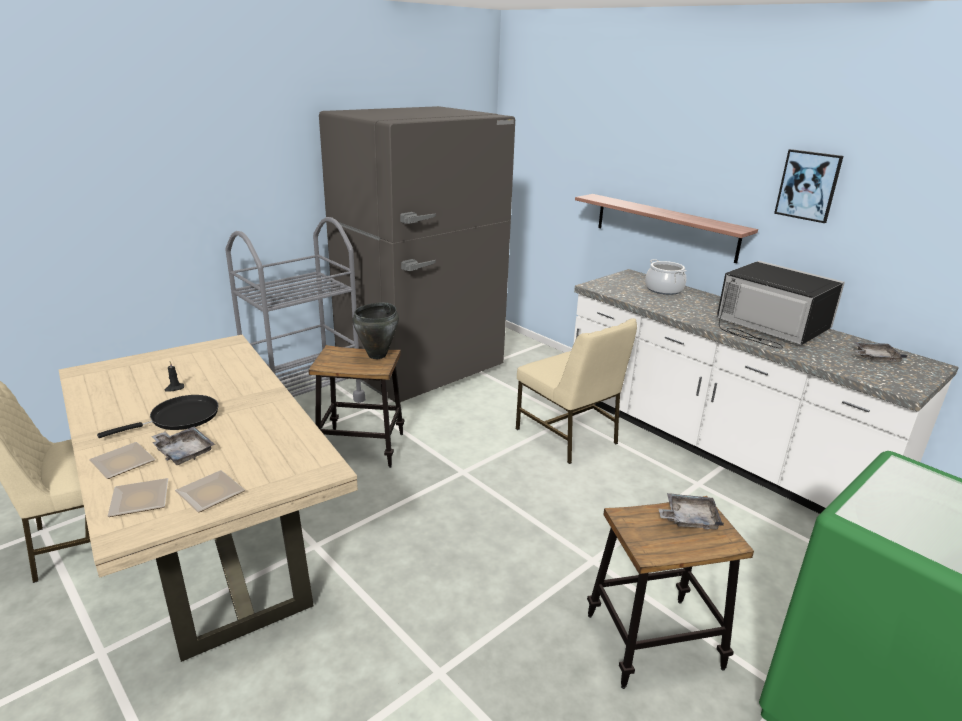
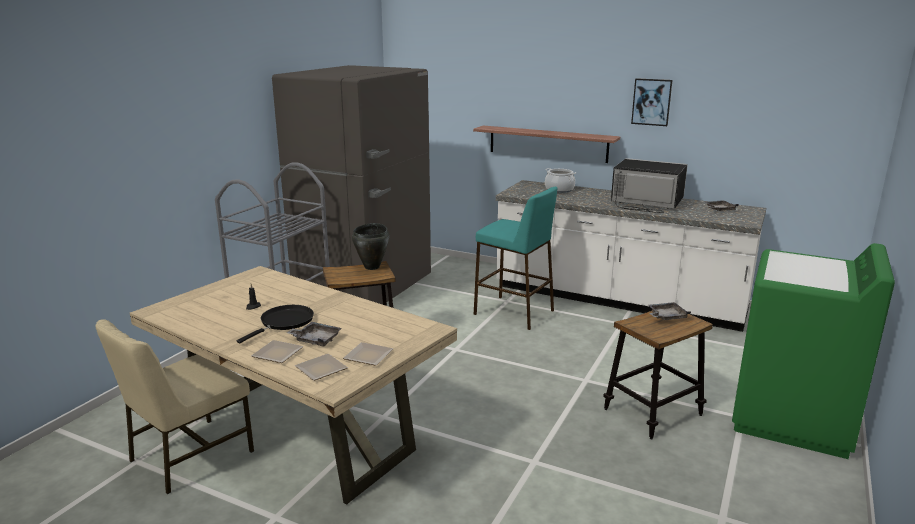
camera: 20 degrees left, 5 degrees down
beige chair [516,318,637,464] -> turquoise stool [474,187,558,330]

